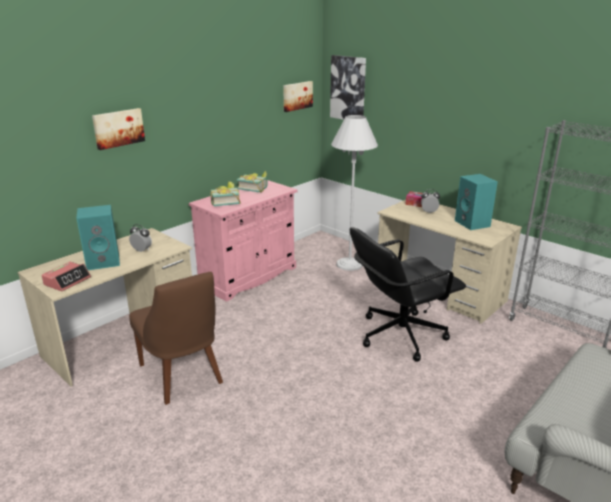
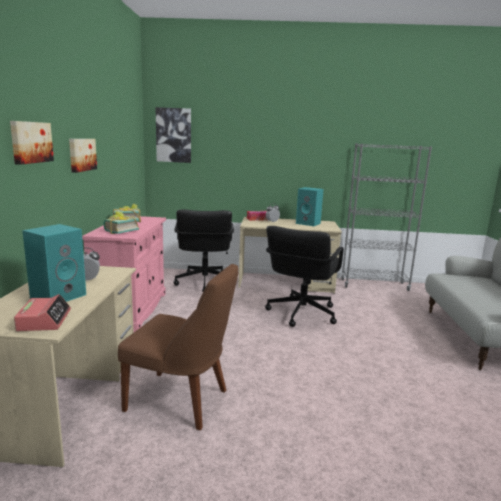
camera: 40 degrees left, 10 degrees down
picture [283,81,313,112] -> picture moved to [69,139,97,173]
white floor lamp [331,115,378,271] -> black office chair [174,209,234,292]

